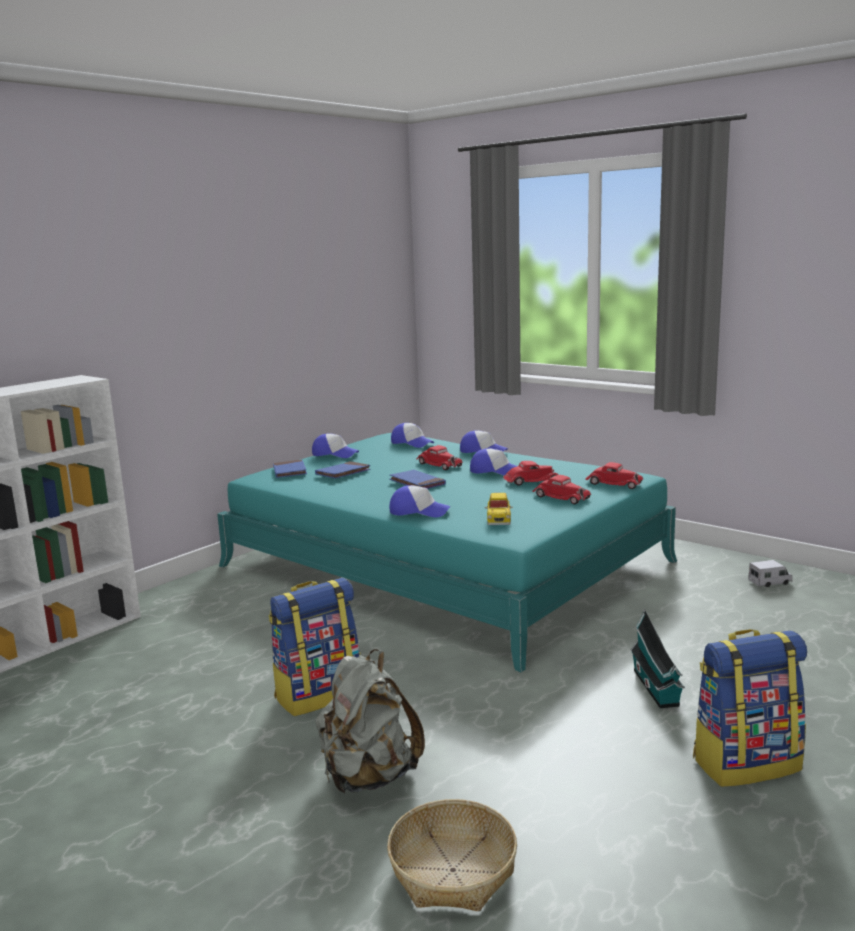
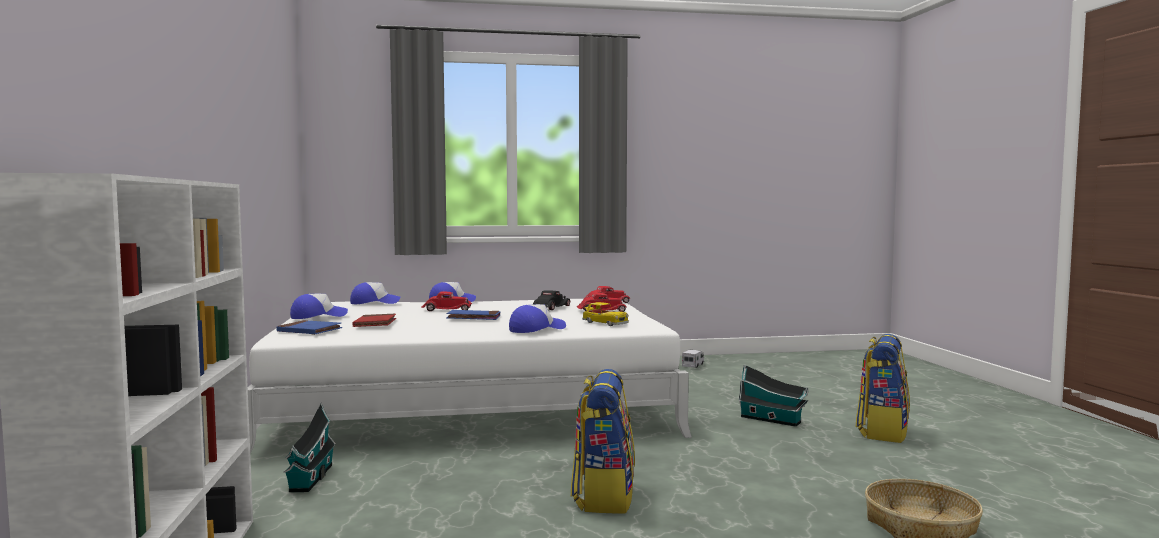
camera: 50 degrees left, 10 degrees down
turquoise bed [217,433,677,673] -> white bed [248,299,692,454]
blue book [315,461,371,479] -> red book [352,314,396,327]
grey backpack [315,649,425,793] -> none
cap [470,448,517,475] -> none
red toy car [503,461,558,486] -> black toy car [533,290,570,310]
none -> toy house [283,403,336,492]

